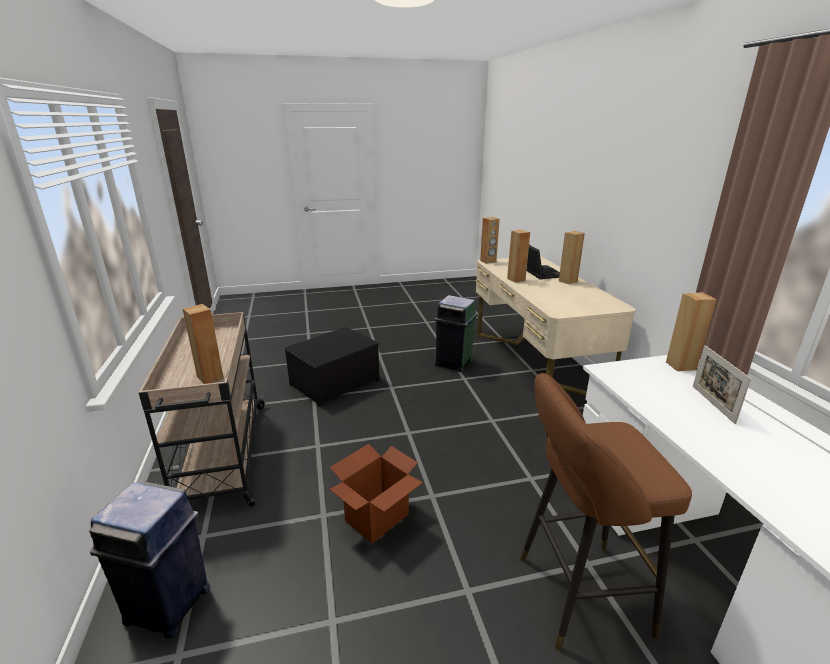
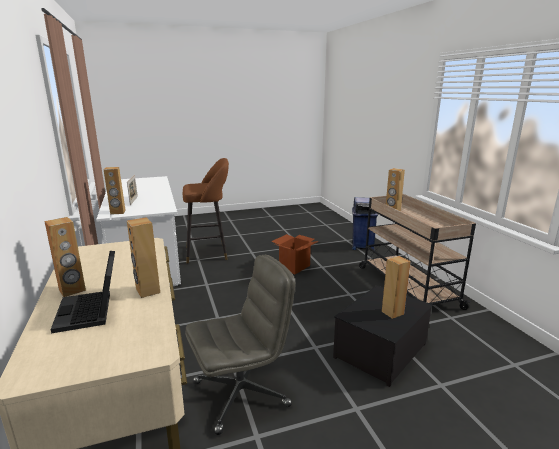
camera: 175 degrees right, 5 degrees down
green trash can [435,295,477,372] -> grey office chair [185,255,295,435]
brown speaker [480,217,500,264] -> brown speaker moved to [382,256,411,319]

